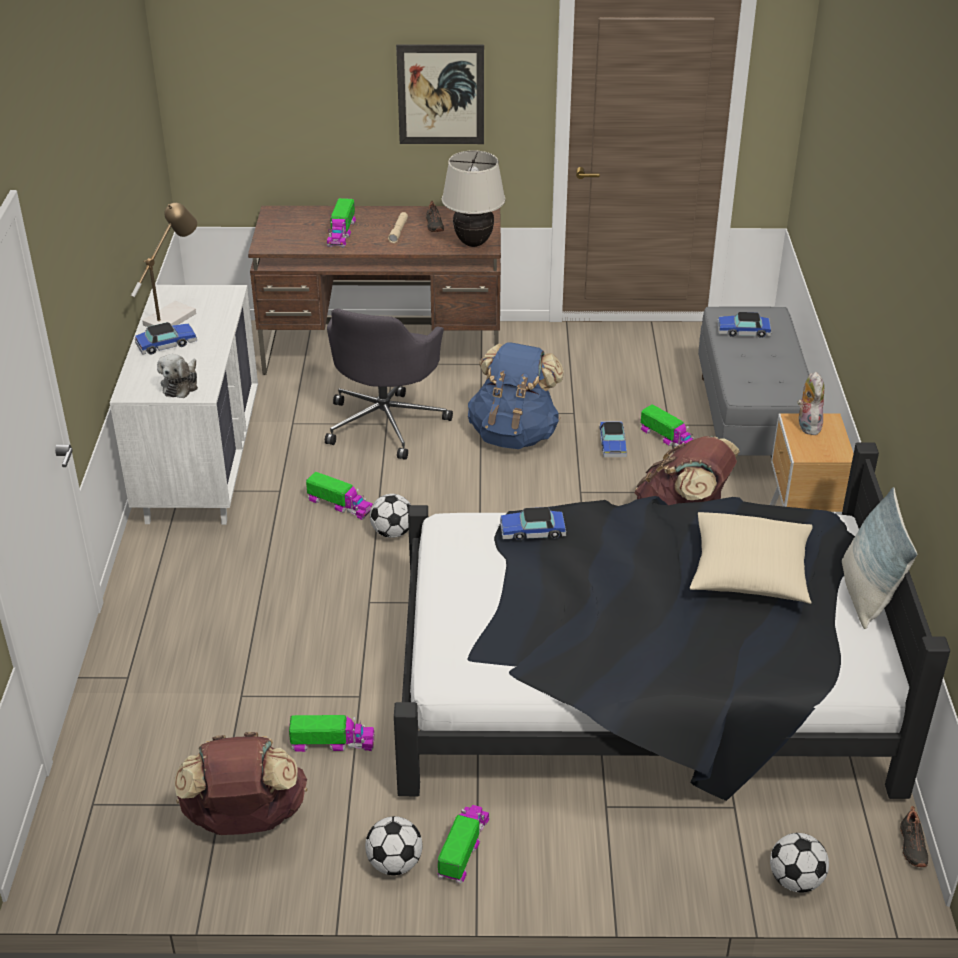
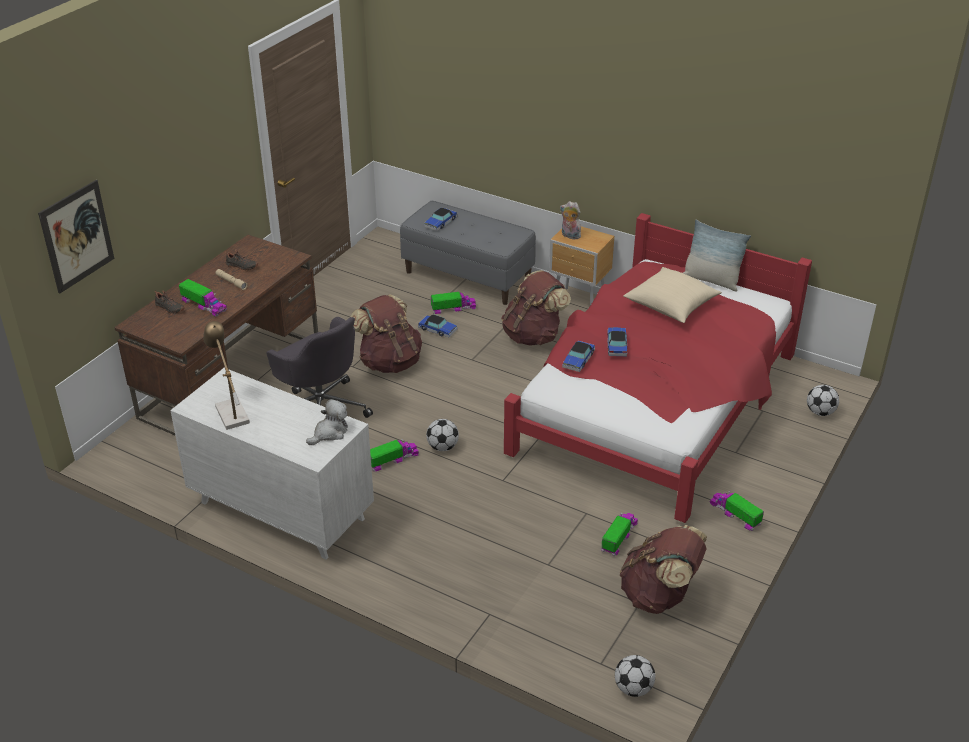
camera: 60 degrees left, 0 degrees up
toy car [135,322,197,355] -> toy car moved to [608,327,627,356]
plush toy [157,354,198,398] -> plush toy turned 90 degrees counterclockwise [306,399,348,445]
football [365,816,422,875] -> football moved to [615,655,655,697]
black bed [394,442,951,801] -> red bed [504,213,812,523]
picture [396,44,484,144] -> picture moved to [38,180,114,294]
beige table lamp [442,150,505,247] -> none
blue backpack [468,343,564,449] -> brown backpack [351,294,422,373]
black shoe [900,806,928,867] -> black shoe moved to [155,290,185,314]

